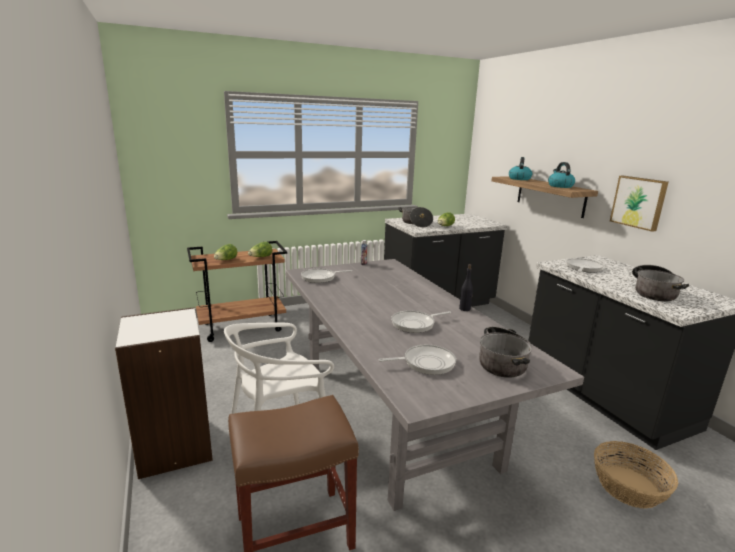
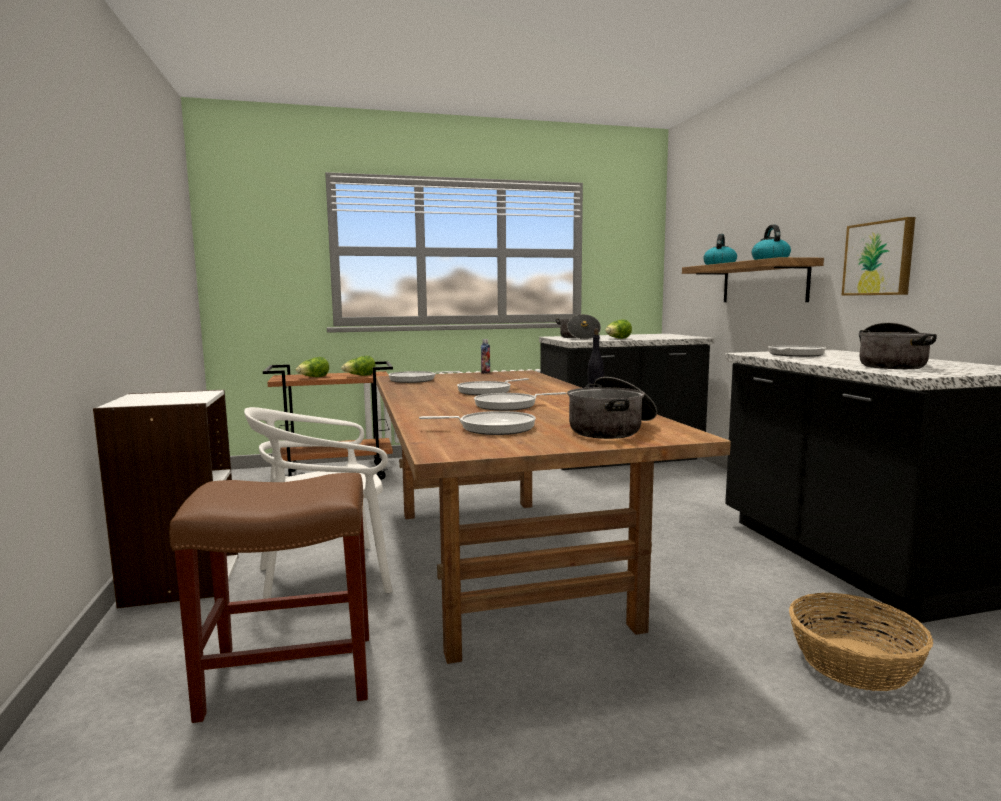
camera: 10 degrees right, 10 degrees down
grey dining table [285,259,584,511] -> brown dining table [376,370,731,664]
none -> frying pan [457,378,529,395]

